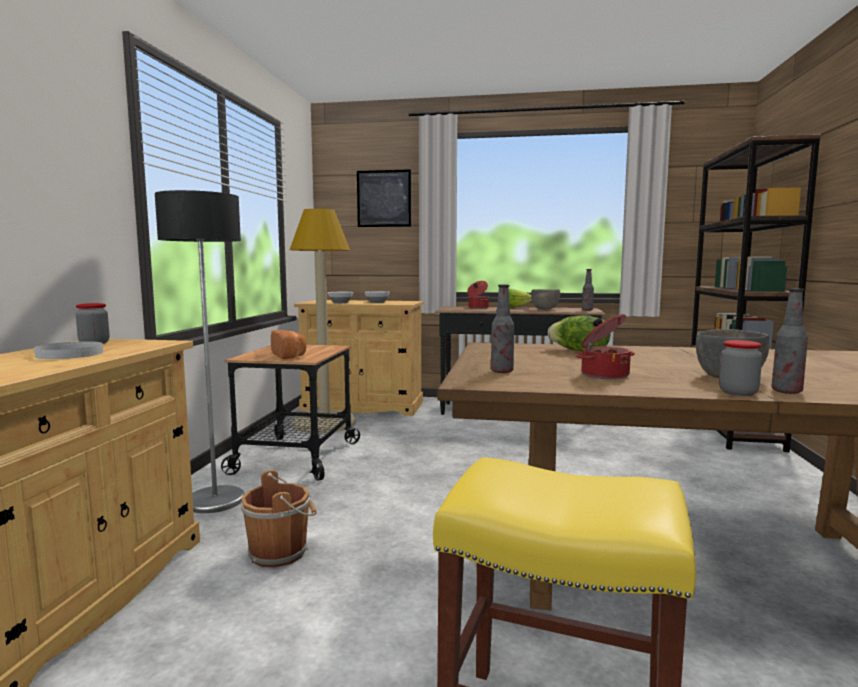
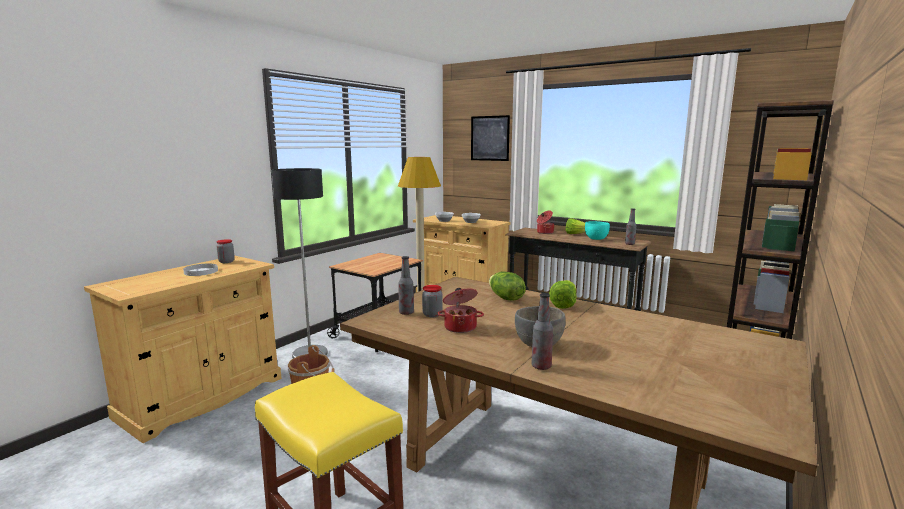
camera: 25 degrees right, 5 degrees up
bread [271,330,307,359] -> none
grey bowl [531,289,560,309] -> turquoise bowl [585,221,610,240]
jar [719,340,762,396] -> jar moved to [422,285,443,317]
none -> lettuce [549,280,576,309]

